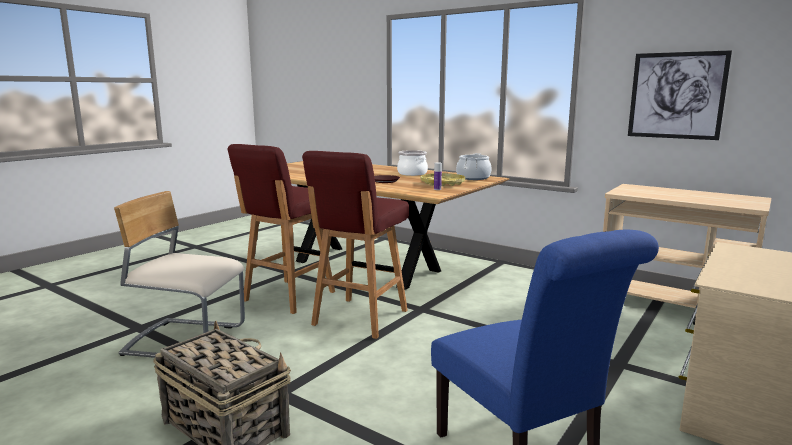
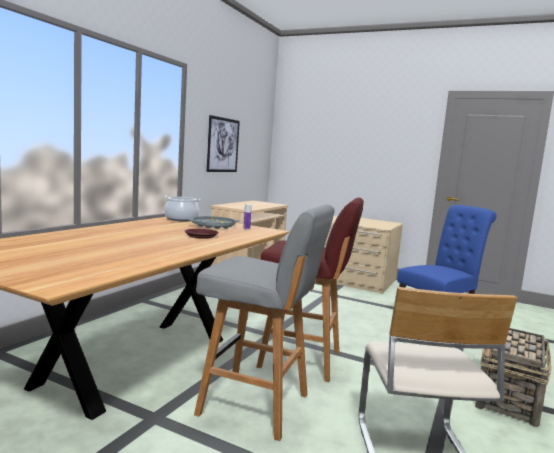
camera: 100 degrees left, 5 degrees down
red stool [227,144,335,314] -> grey stool [194,204,335,441]
cooking pot [397,150,428,176] -> none
yellow tray [420,173,465,186] -> grey tray [188,216,239,229]

